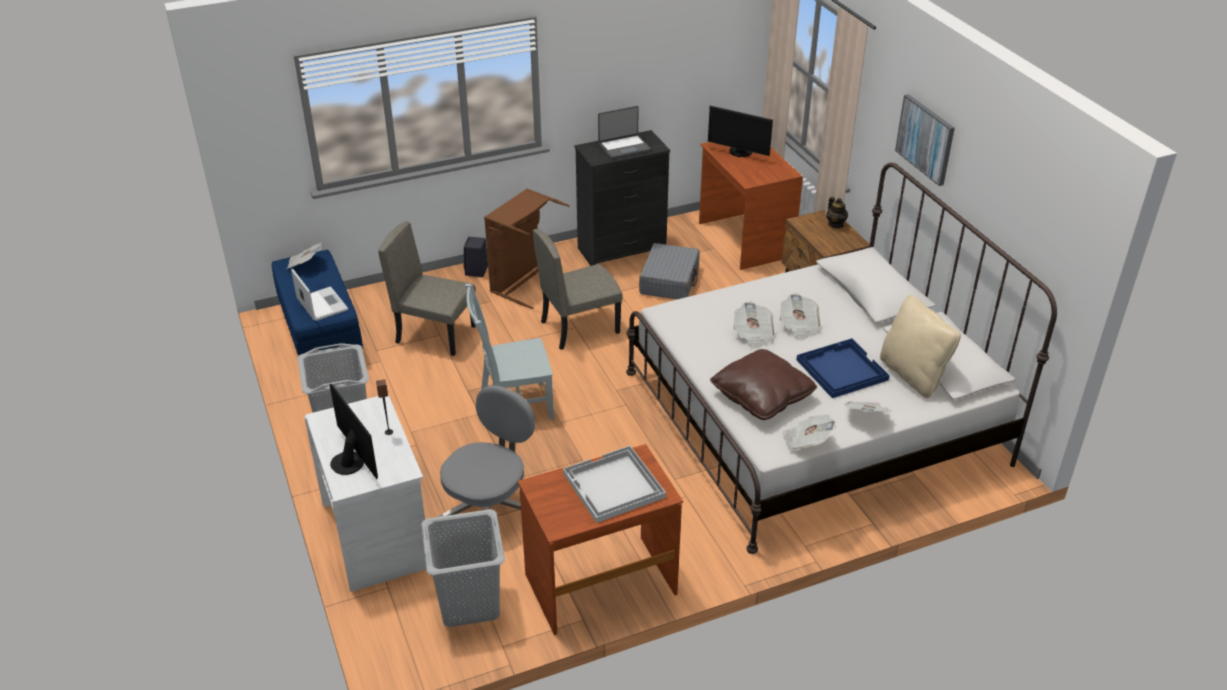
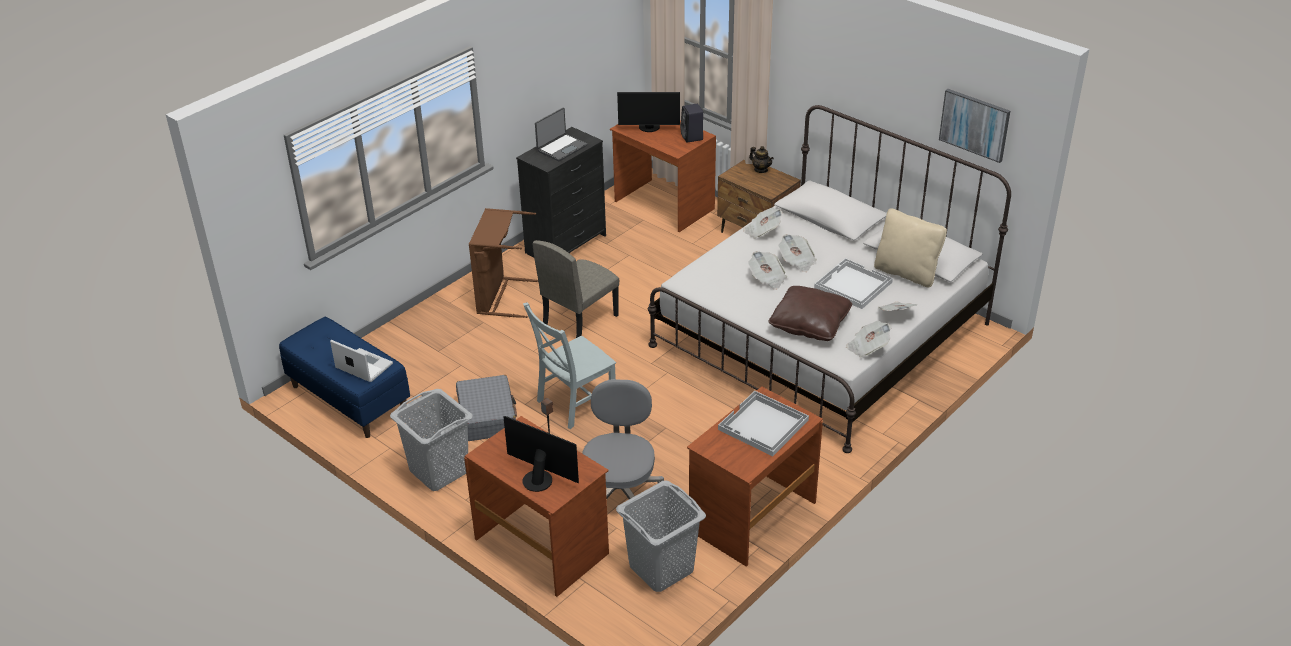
camera: 25 degrees left, 0 degrees up
newspaper [287,243,322,269] -> newspaper moved to [743,207,783,239]
white desk [304,394,426,592] -> brown desk [464,416,609,597]
beige chair [378,221,476,356] -> none
black speaker [464,237,488,277] -> black speaker moved to [680,104,703,143]
grey suitcase [639,243,700,299] -> grey suitcase moved to [456,375,517,441]
blue tray [796,338,890,398] -> white tray [814,258,893,309]
picture [895,94,955,186] -> picture moved to [939,89,1010,163]

